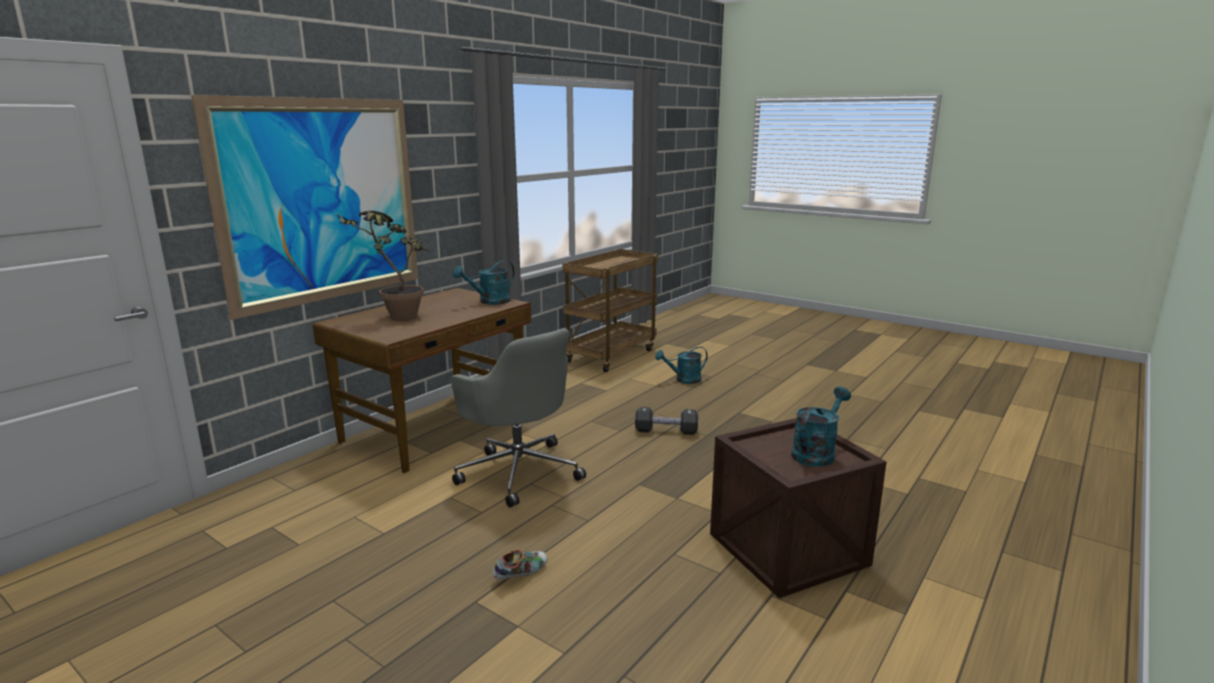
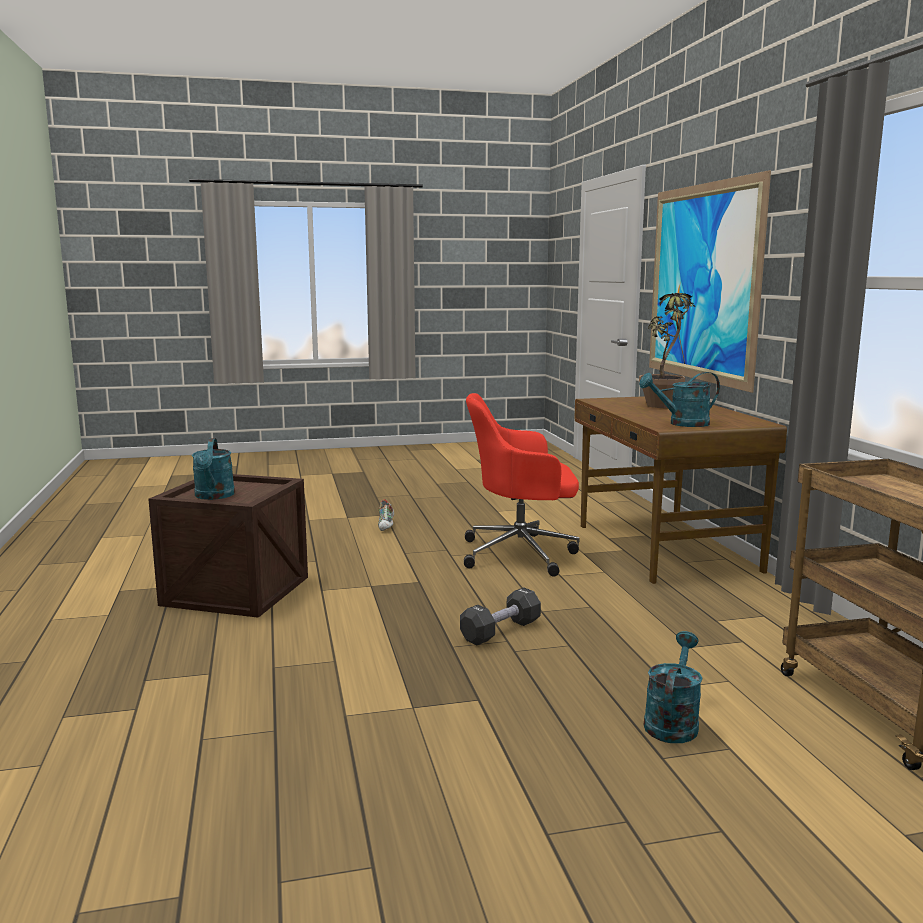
camera: 130 degrees right, 5 degrees down
grey office chair [451,328,586,507] -> red office chair [464,393,579,577]
turquoise watering can [453,260,515,305] -> turquoise watering can turned 105 degrees counterclockwise [639,372,720,427]

